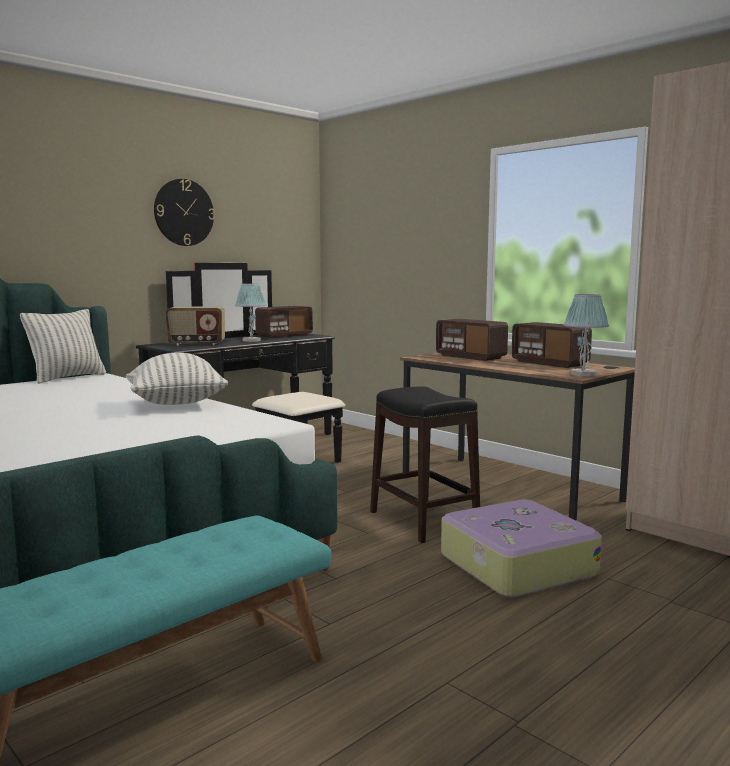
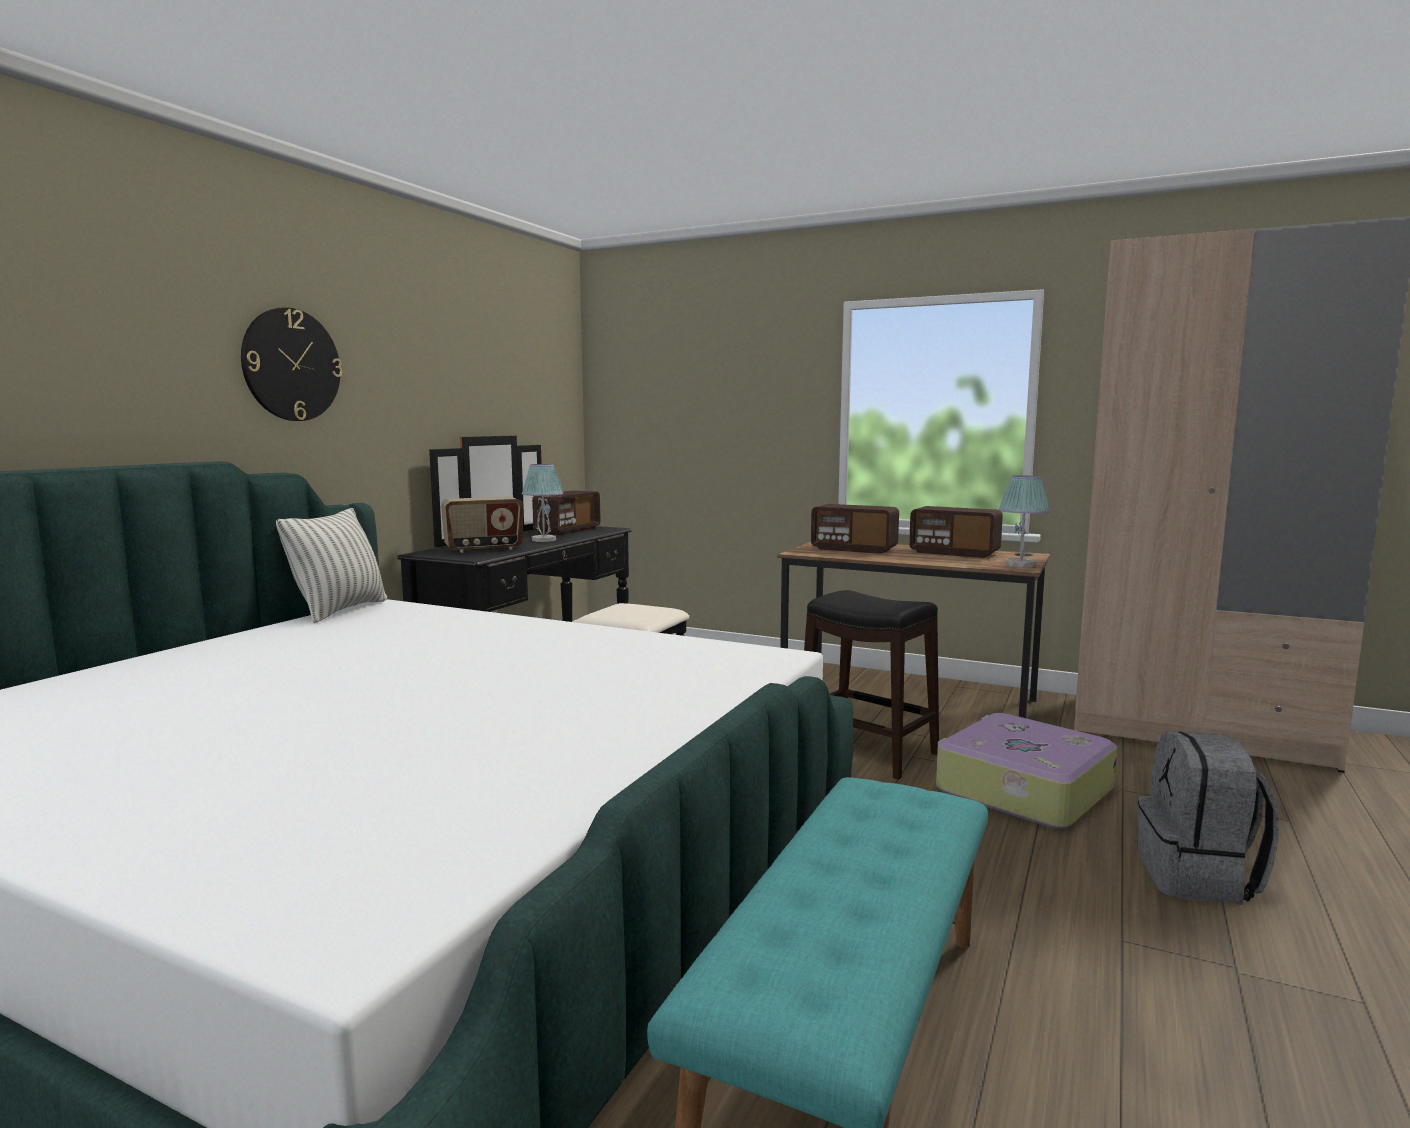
camera: 20 degrees left, 0 degrees up
pillow [126,353,228,405] -> none
wall clock [154,179,215,246] -> wall clock moved to [241,307,342,421]
none -> grey backpack [1137,731,1279,904]

